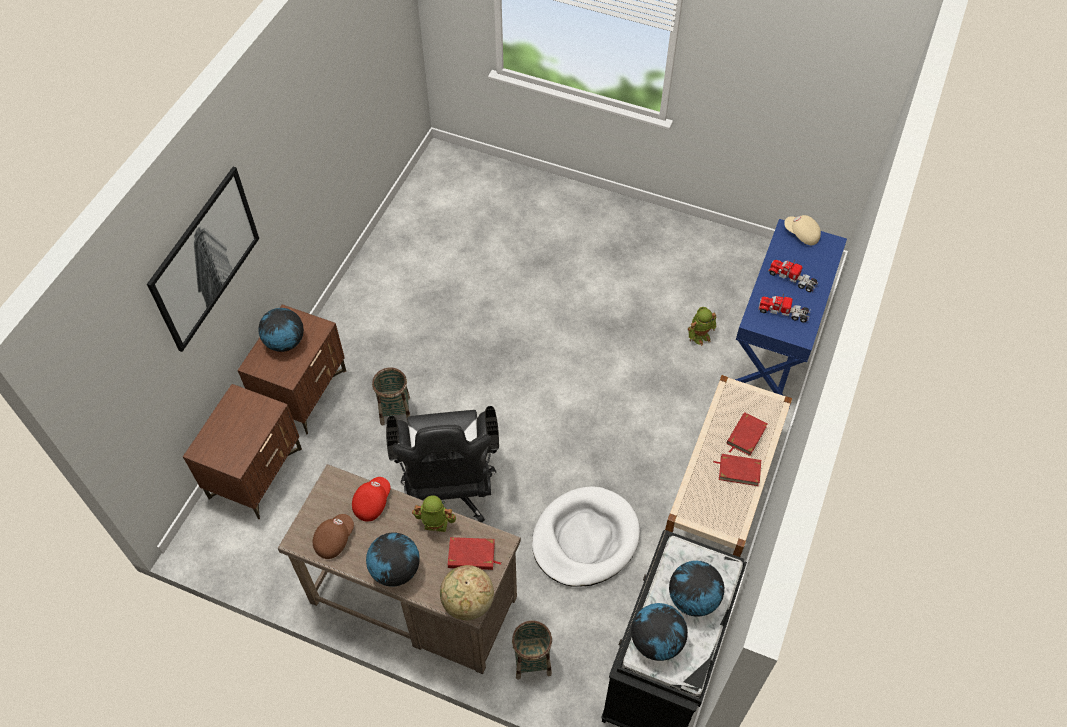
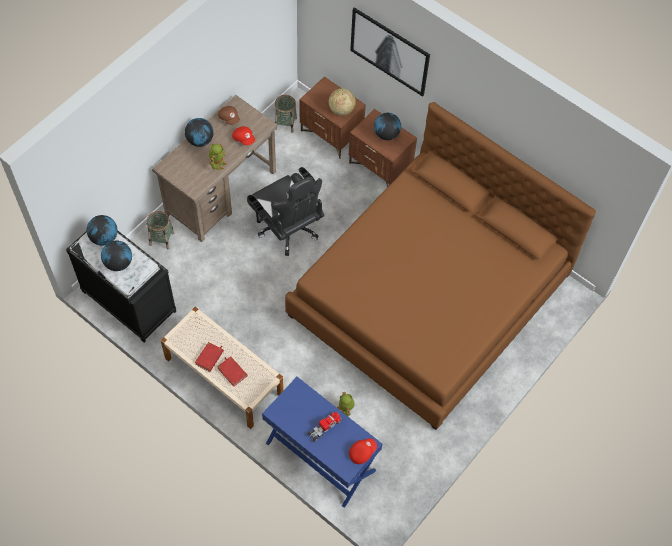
camera: 105 degrees right, 5 degrees up
basket [372,368,410,425] -> basket moved to [275,95,297,133]
black office chair [386,406,499,523] -> black office chair turned 135 degrees counterclockwise [247,167,324,256]
globe [440,565,494,620] -> globe moved to [329,88,356,116]
red book [448,537,501,570] -> none
white dog bed [532,486,640,587] -> none
toy truck [758,294,810,322] -> none
beige cap [784,215,821,245] -> red cap [349,438,377,464]
none -> brown bed [285,102,596,430]

